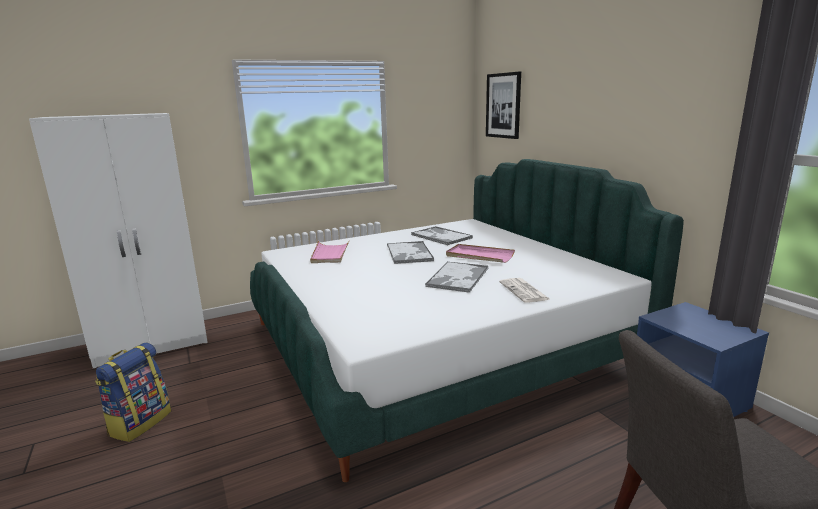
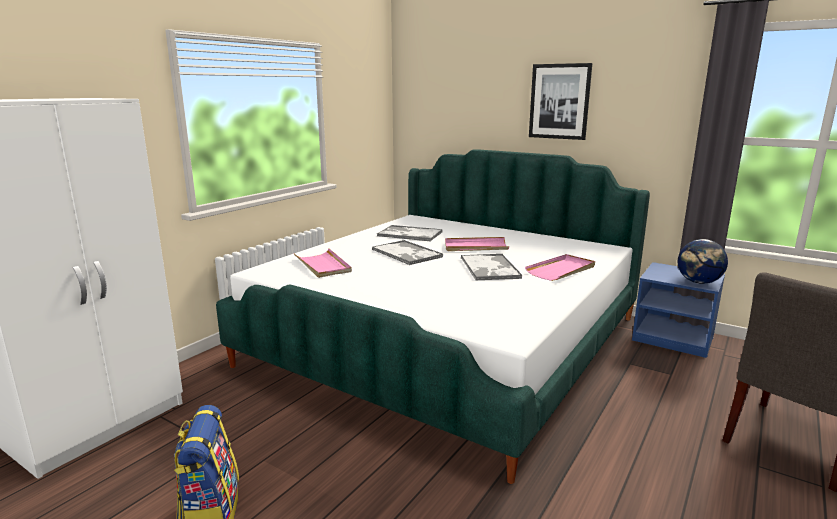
camera: 30 degrees left, 0 degrees up
picture [486,71,521,139] -> picture moved to [529,63,592,140]
newspaper [499,278,551,303] -> pink tray [525,254,595,281]
none -> globe [678,239,728,284]

